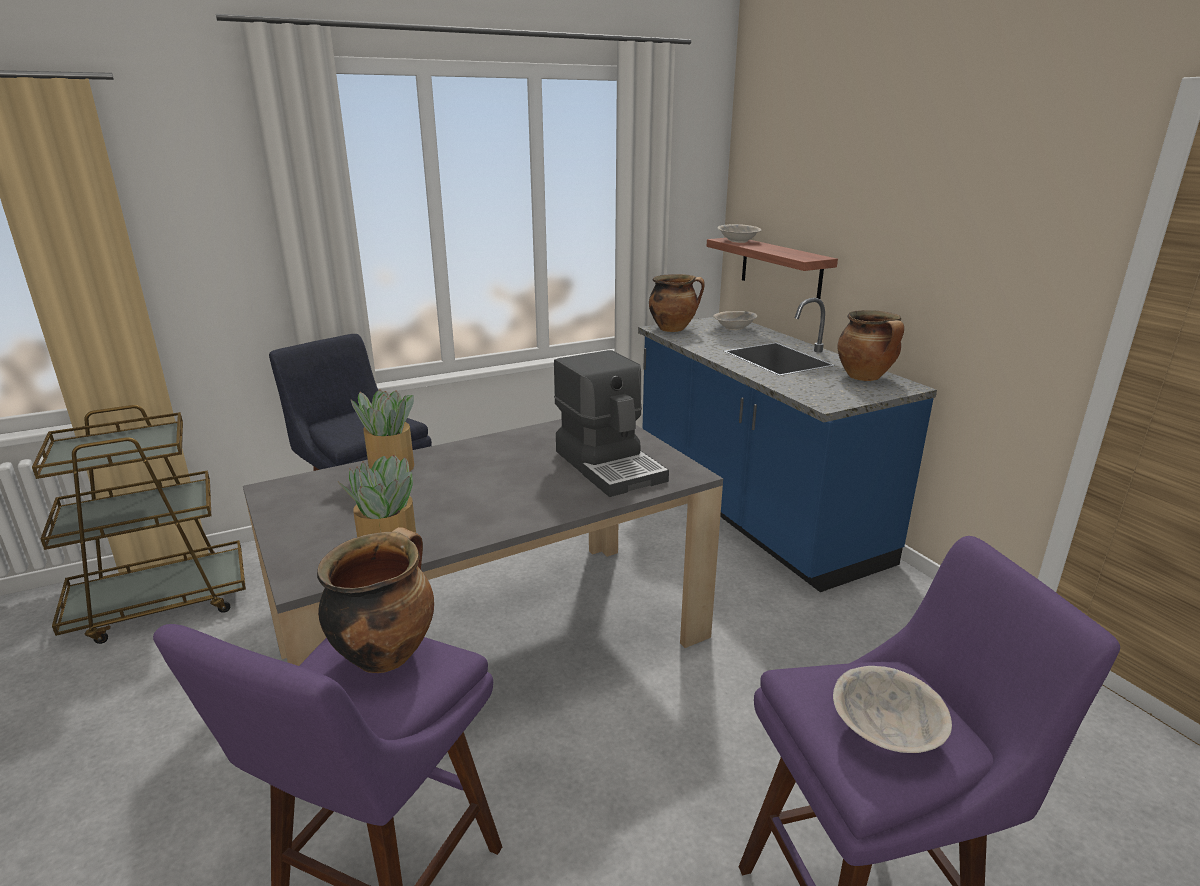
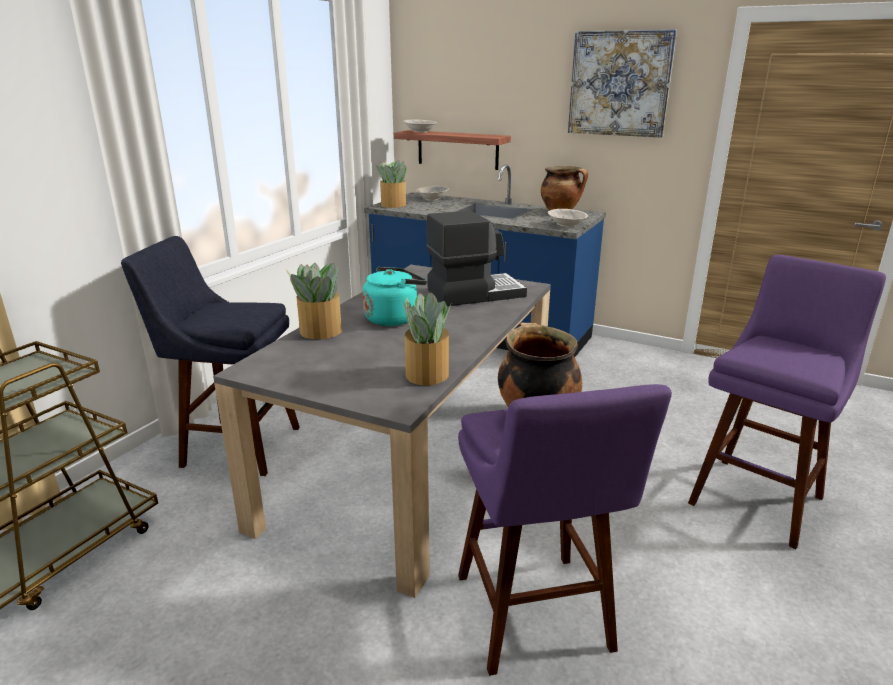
camera: 35 degrees left, 0 degrees up
coffee machine [554,350,669,497] -> coffee machine turned 45 degrees counterclockwise [427,211,527,306]
cooking pot [649,274,705,332] -> potted plant [375,160,406,208]
beige bowl [833,666,952,753] -> beige bowl moved to [548,209,588,227]
none -> turquoise kettle [363,267,427,326]
none -> picture [568,29,677,138]

